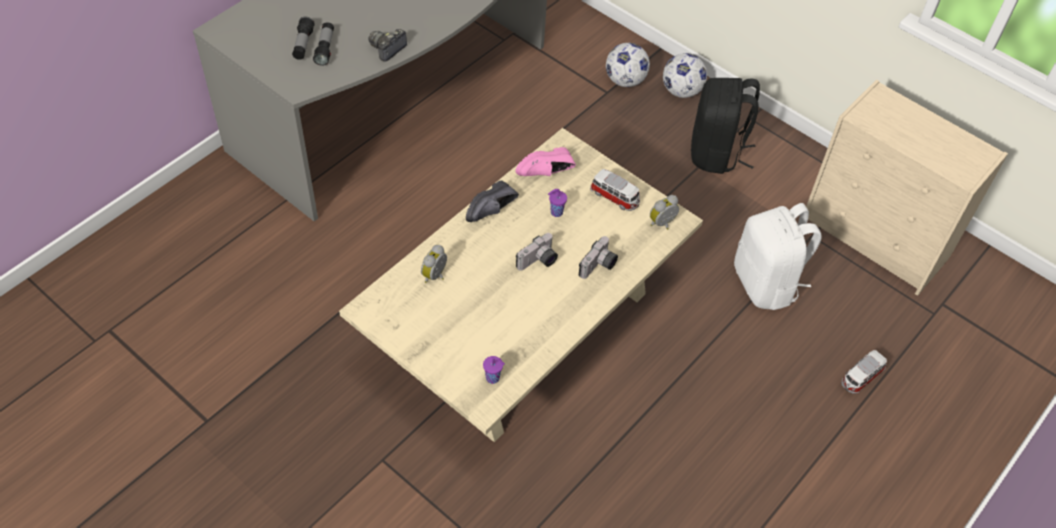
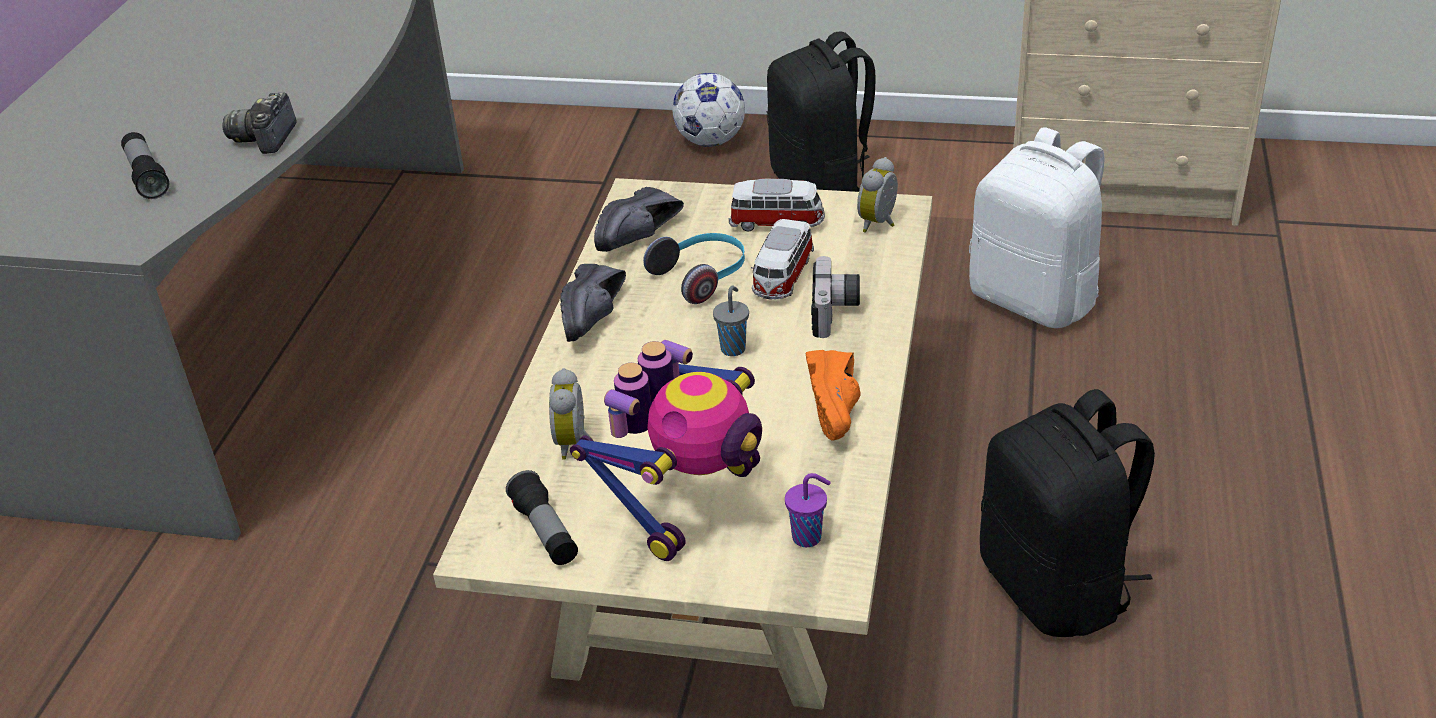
camera: 25 degrees left, 15 degrees down
flashlight [292,17,315,60] -> flashlight moved to [506,470,578,565]
pink shoe [516,147,576,176] -> black shoe [594,187,684,252]
camera [516,233,558,271] -> grey cup [713,286,749,356]
purple cup [548,189,567,217] -> headphones [643,233,745,304]
football [606,43,650,87] -> none
toy car [841,350,887,394] -> toy car moved to [751,219,814,300]
none -> toy robot [570,340,762,561]
none -> orange shoe [806,350,860,441]
none -> black backpack [980,389,1155,637]

